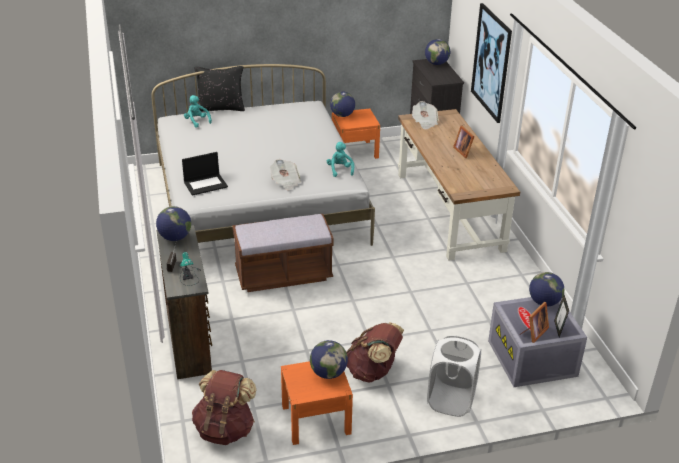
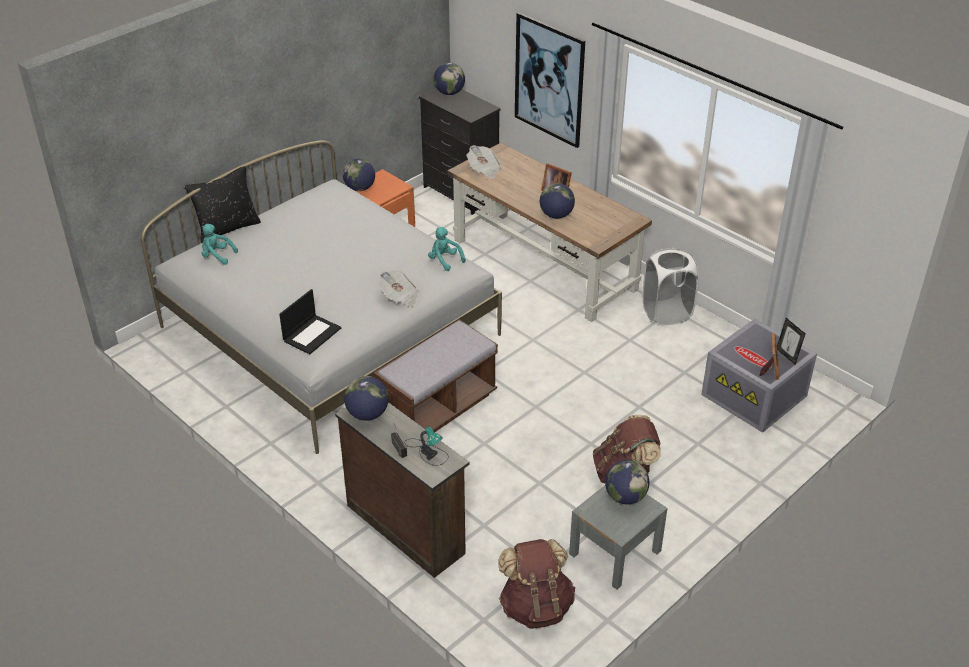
camera: 30 degrees left, 5 degrees up
orange nightstand [281,361,353,445] -> grey nightstand [569,485,667,589]
white laundry basket [427,336,481,417] -> white laundry basket moved to [642,248,699,325]
globe [529,272,565,306] -> globe moved to [540,183,575,219]

